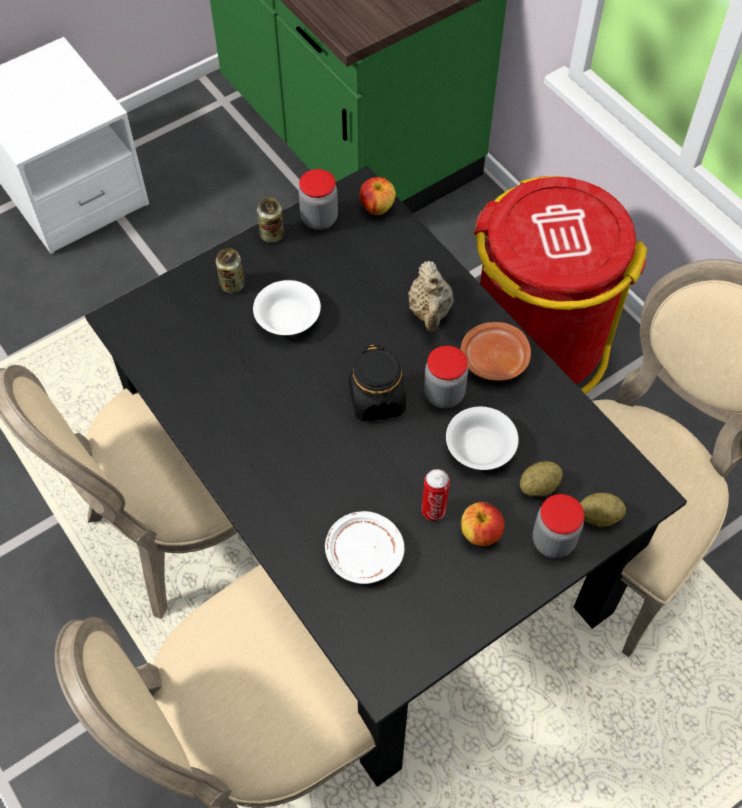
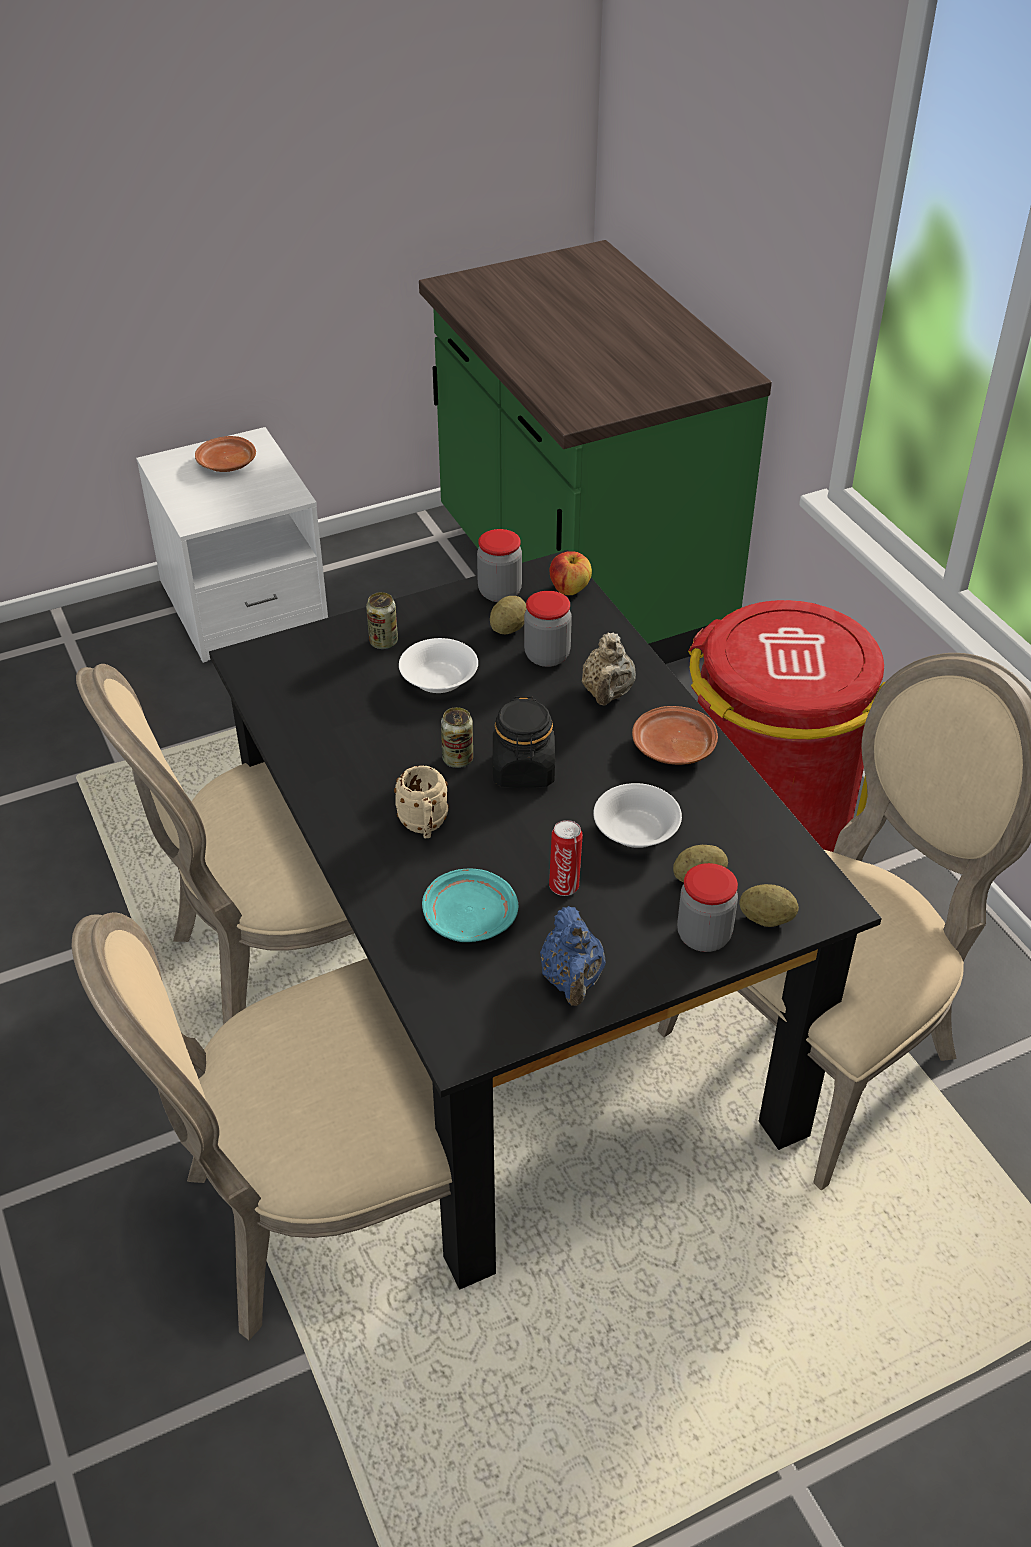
camera: 10 degrees right, 15 degrees down
can [257,198,284,243] -> can moved to [441,707,473,768]
white plate [325,511,404,584] -> turquoise plate [422,868,518,942]
jar [424,346,468,408] -> jar moved to [524,591,572,667]
apple [461,502,504,546] -> none
none -> brown plate [195,436,256,472]
none -> beige mug [394,765,449,838]
none -> potato [490,596,527,634]
none -> blue teapot [540,906,606,1006]

